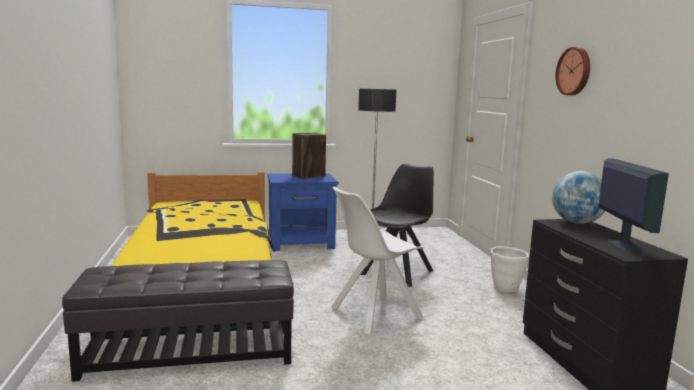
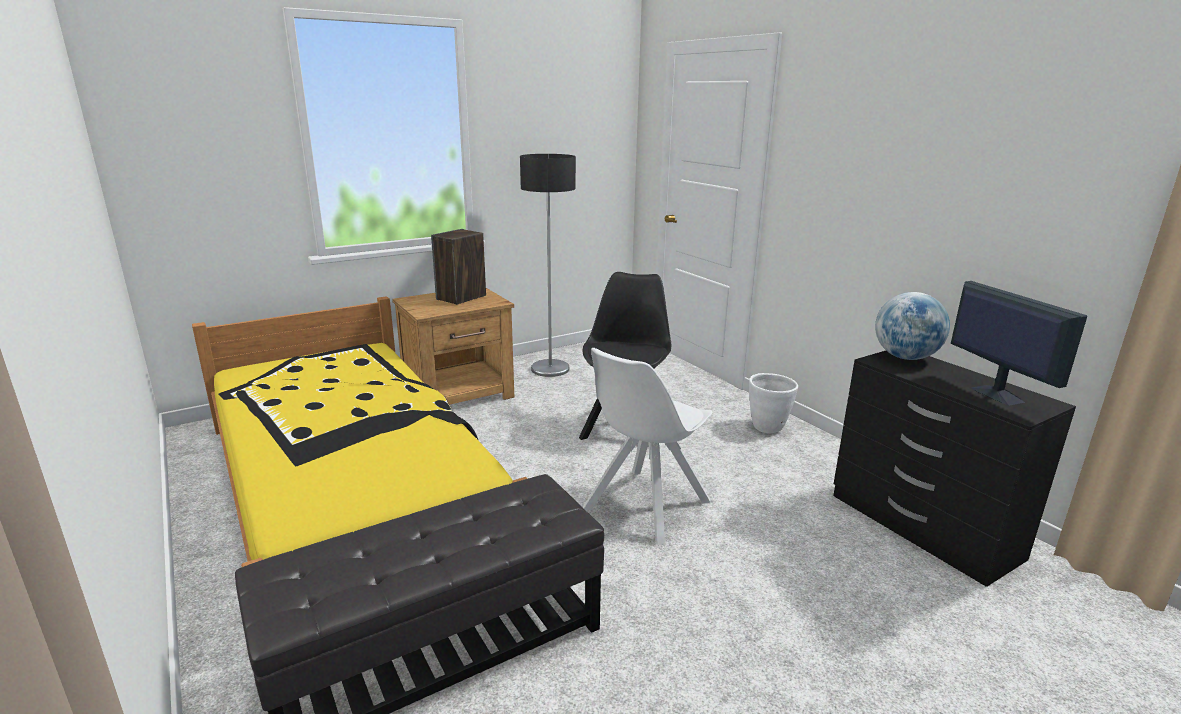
camera: 20 degrees left, 10 degrees up
blue nightstand [267,173,339,251] -> brown nightstand [392,288,514,405]
wall clock [555,47,590,96] -> none

